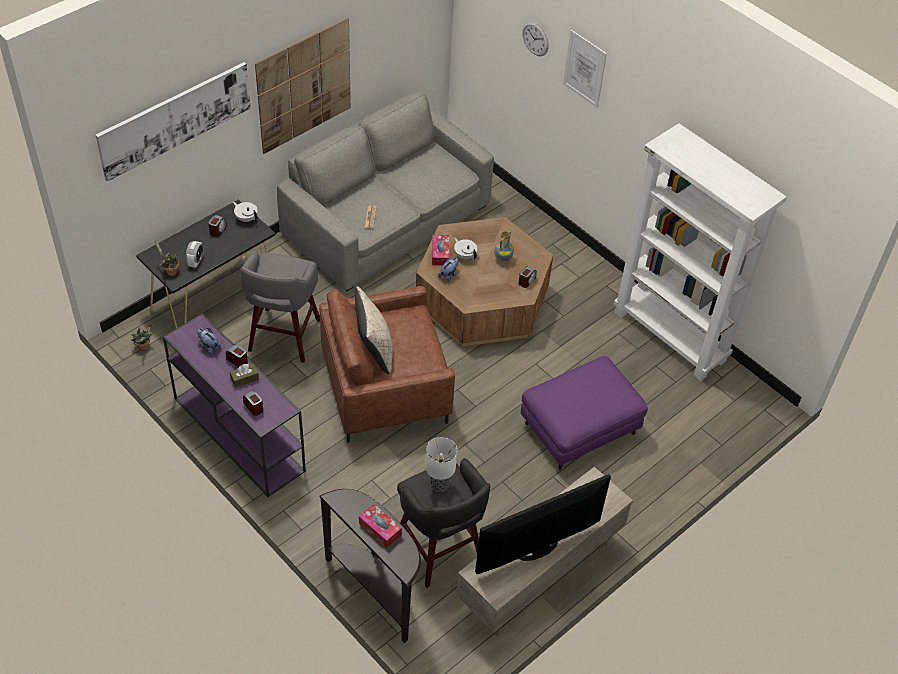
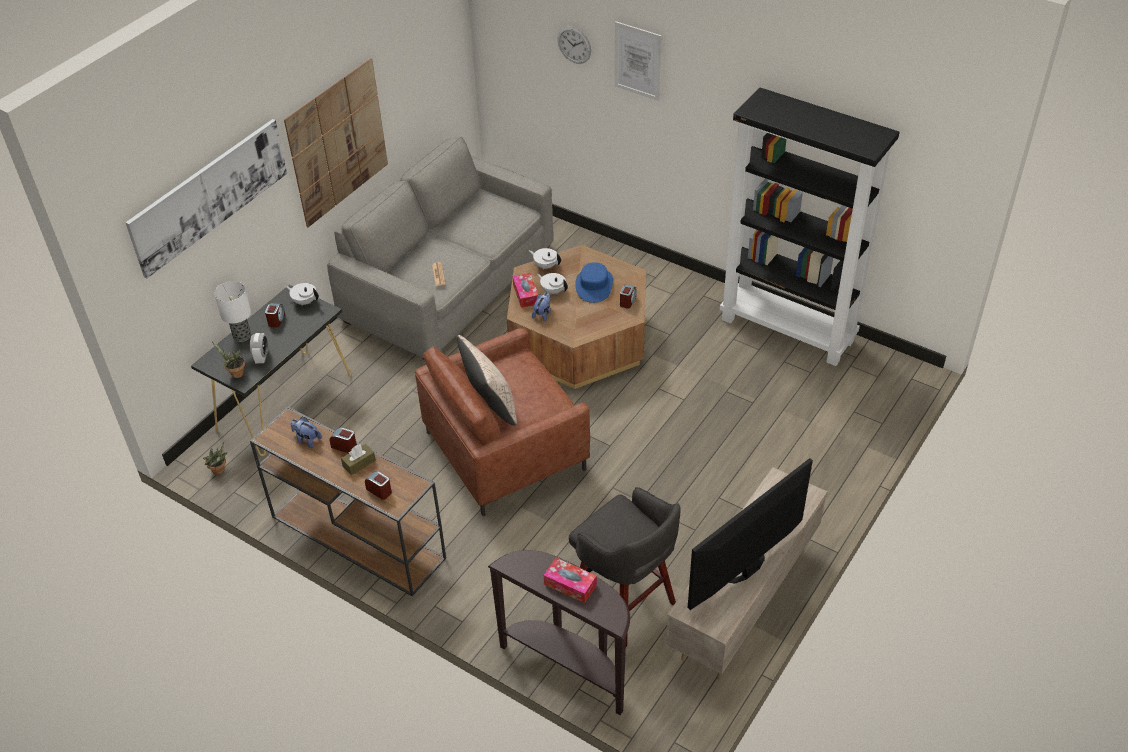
camera: 10 degrees left, 5 degrees down
purple console table [163,313,306,497] -> brown console table [250,407,446,596]
grey stool [241,250,320,363] -> none
table lamp [425,437,457,492] -> table lamp moved to [214,281,251,342]
vase [494,230,514,263] -> blue hat [575,262,613,303]
purple ottoman [521,356,648,470] -> none
white bookcase [614,123,787,381] -> black bookcase [720,88,900,366]
none -> white teapot [529,248,561,270]

